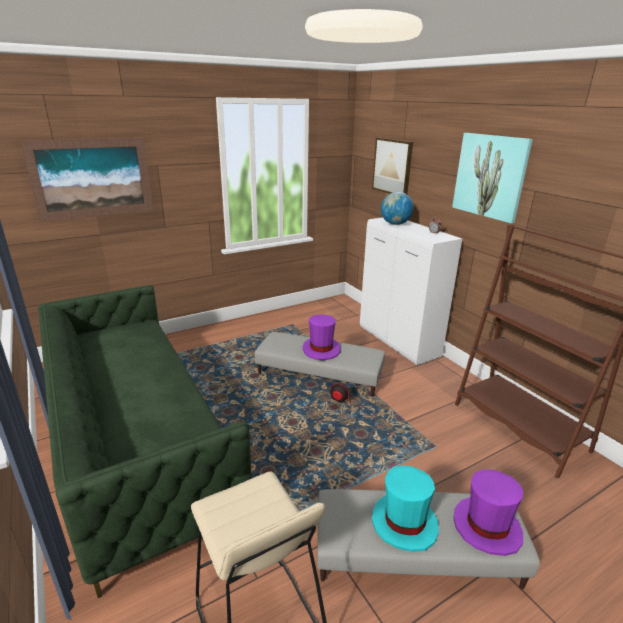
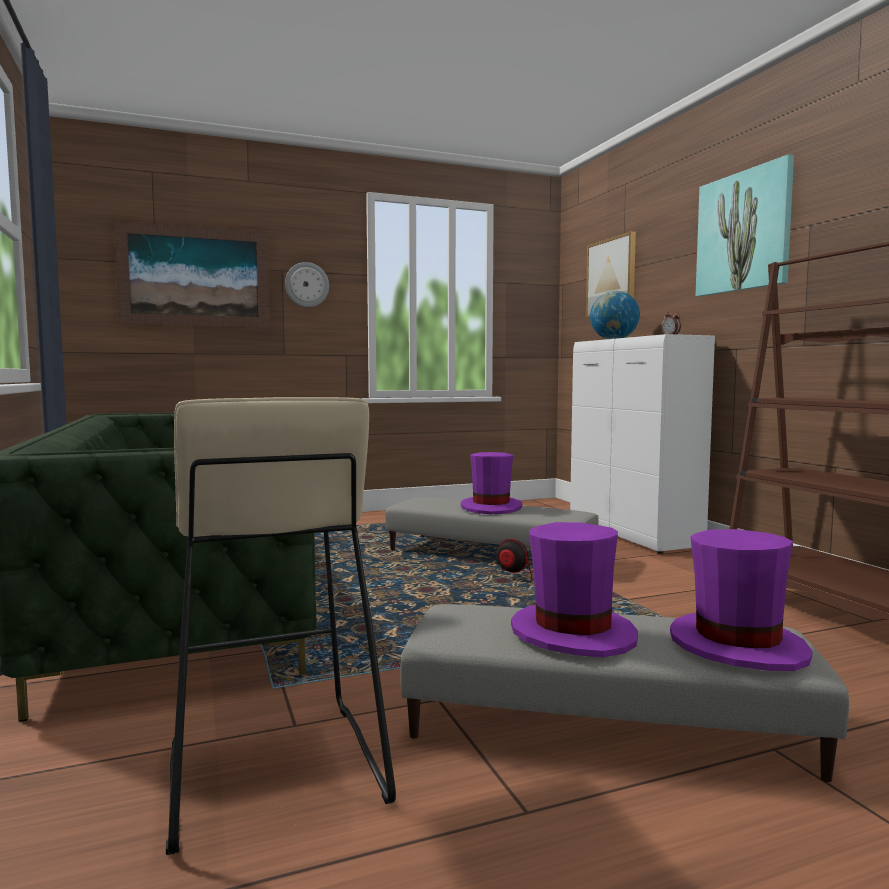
camera: 10 degrees right, 20 degrees down
turquoise hat [372,465,439,552] -> purple hat [511,522,638,657]
none -> wall clock [285,262,329,307]

